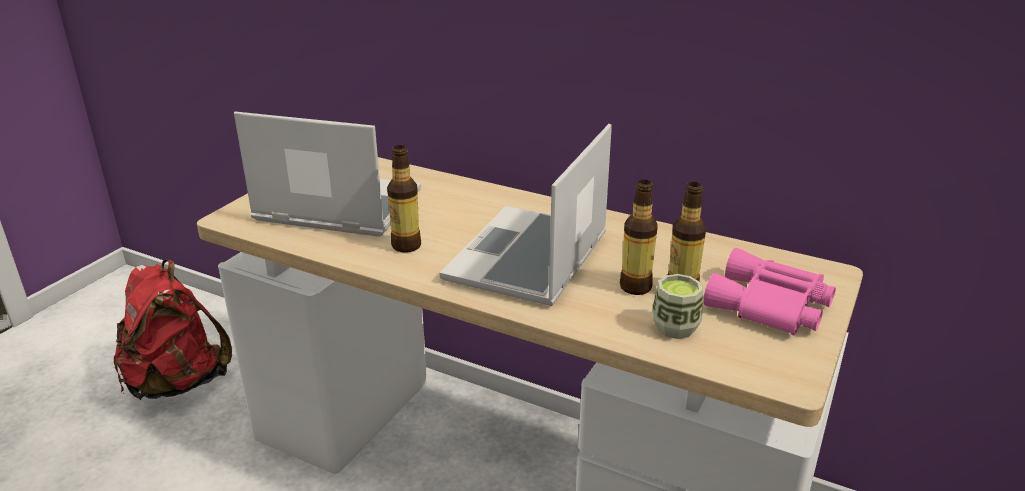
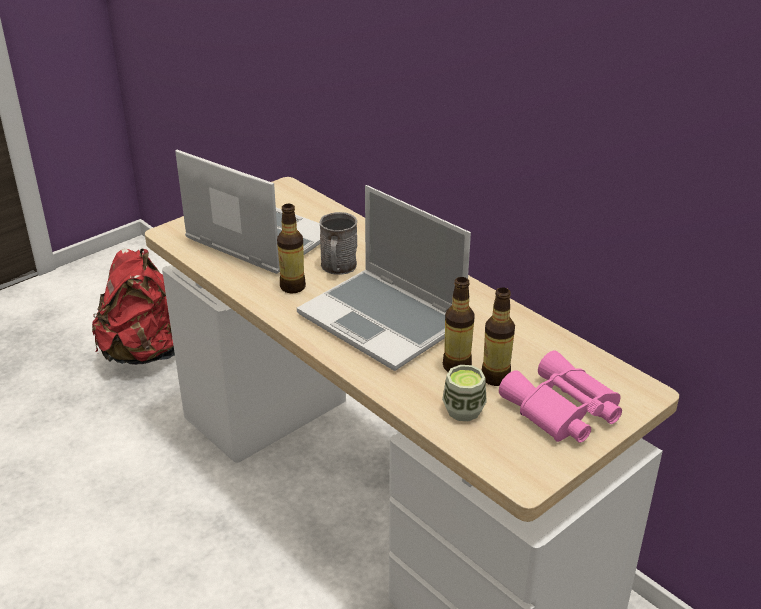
camera: 20 degrees right, 5 degrees up
laptop [440,124,612,306] -> laptop turned 90 degrees counterclockwise [297,185,471,371]
none -> grey mug [320,212,357,275]

